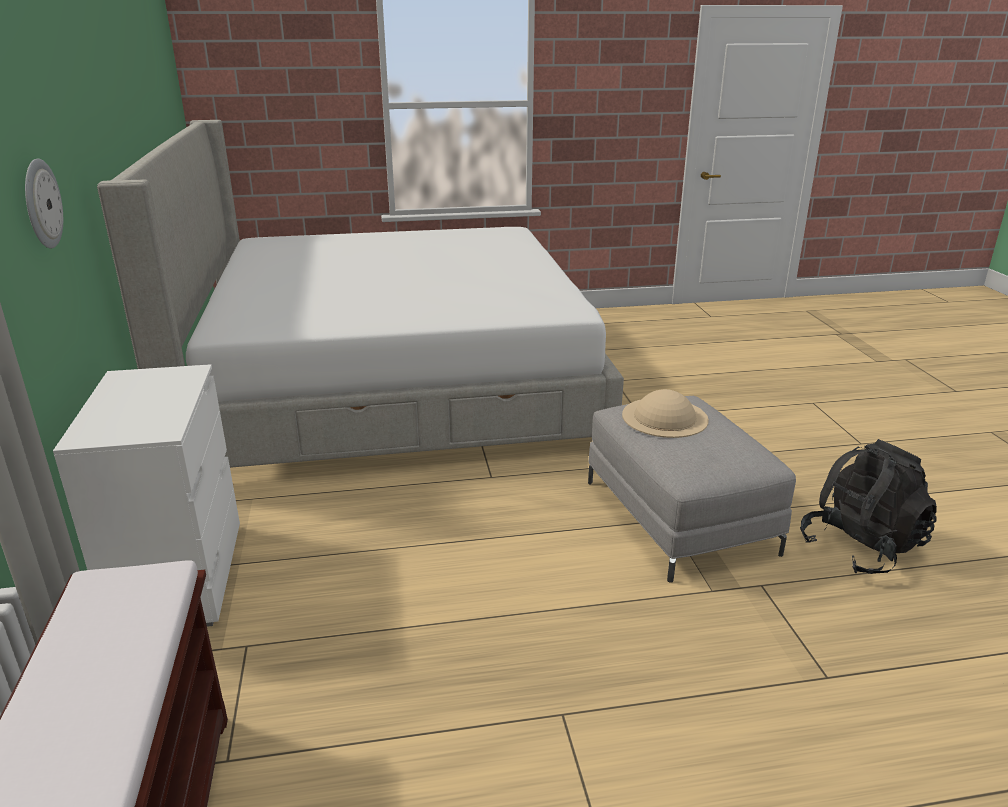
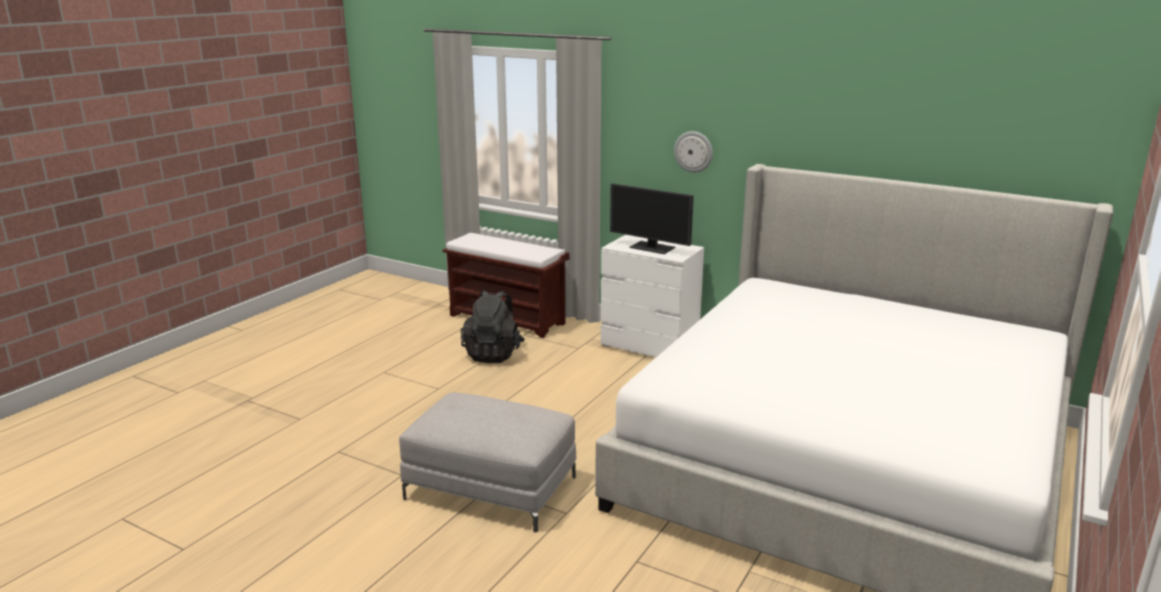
camera: 130 degrees right, 5 degrees down
beige hat [622,389,709,438] -> none
black backpack [800,439,937,574] -> black backpack moved to [461,290,525,363]
none -> monitor [610,183,694,254]

